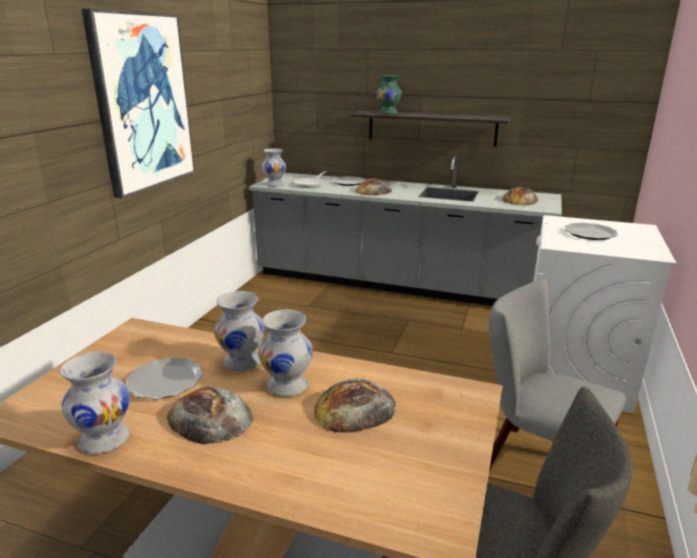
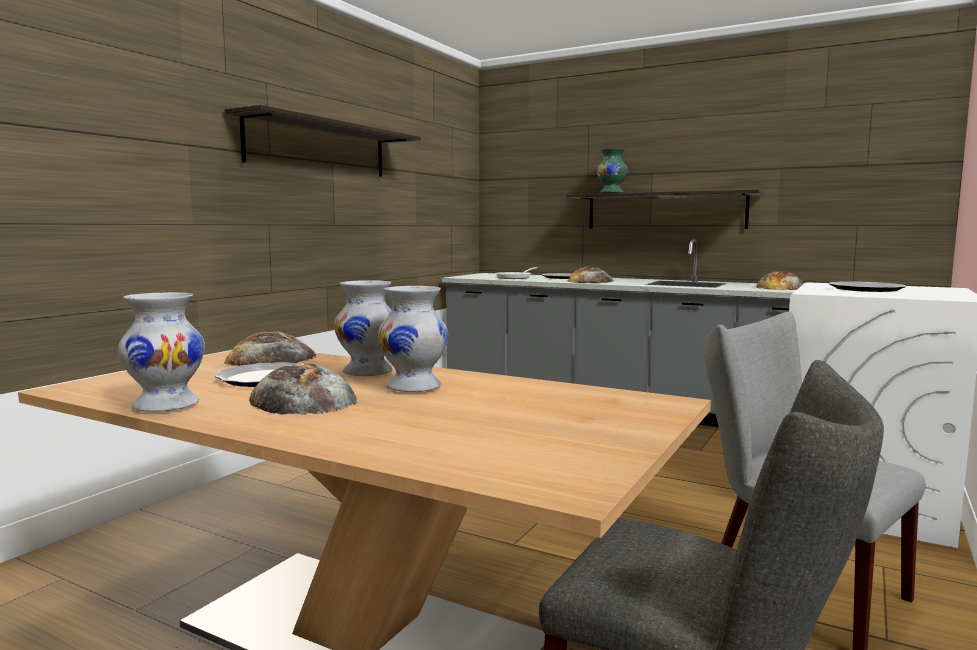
camera: 10 degrees right, 15 degrees down
picture [81,9,195,198] -> shelf [224,105,421,177]
white vase [262,148,286,186] -> none
bread [314,379,396,433] -> bread moved to [225,331,316,366]

